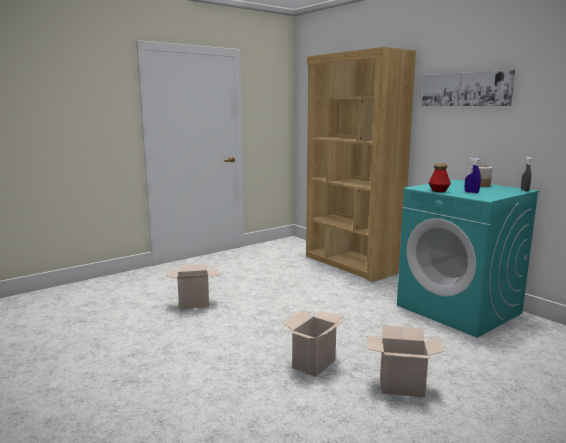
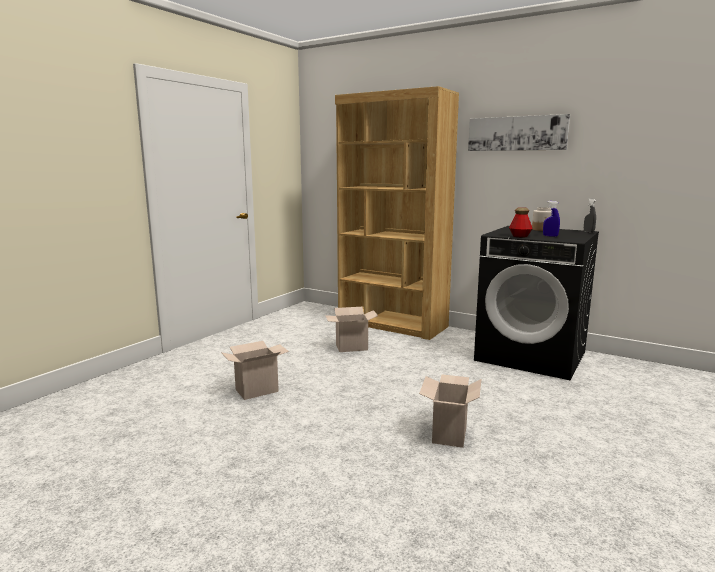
camera: 20 degrees left, 0 degrees up
cardboard box [367,325,444,397] -> cardboard box moved to [325,307,378,352]
turquoise washing machine [397,180,539,338] -> black washing machine [474,226,599,381]

